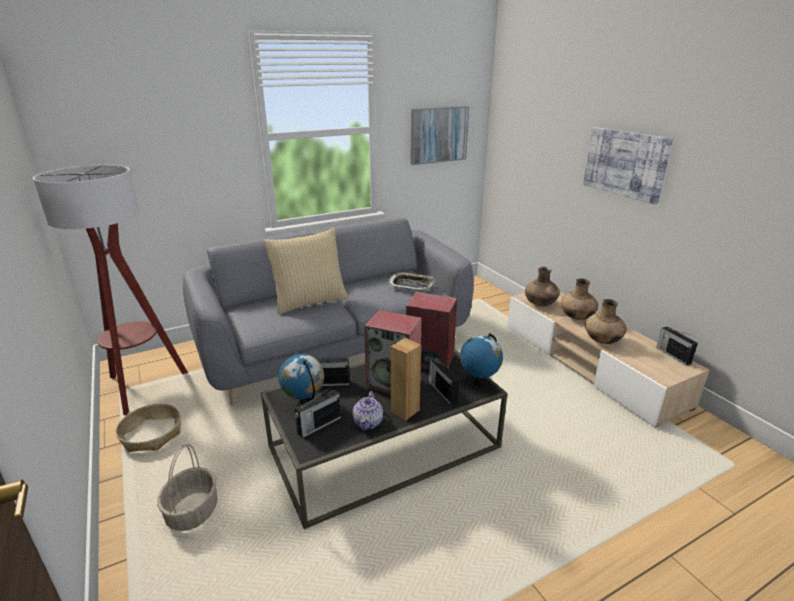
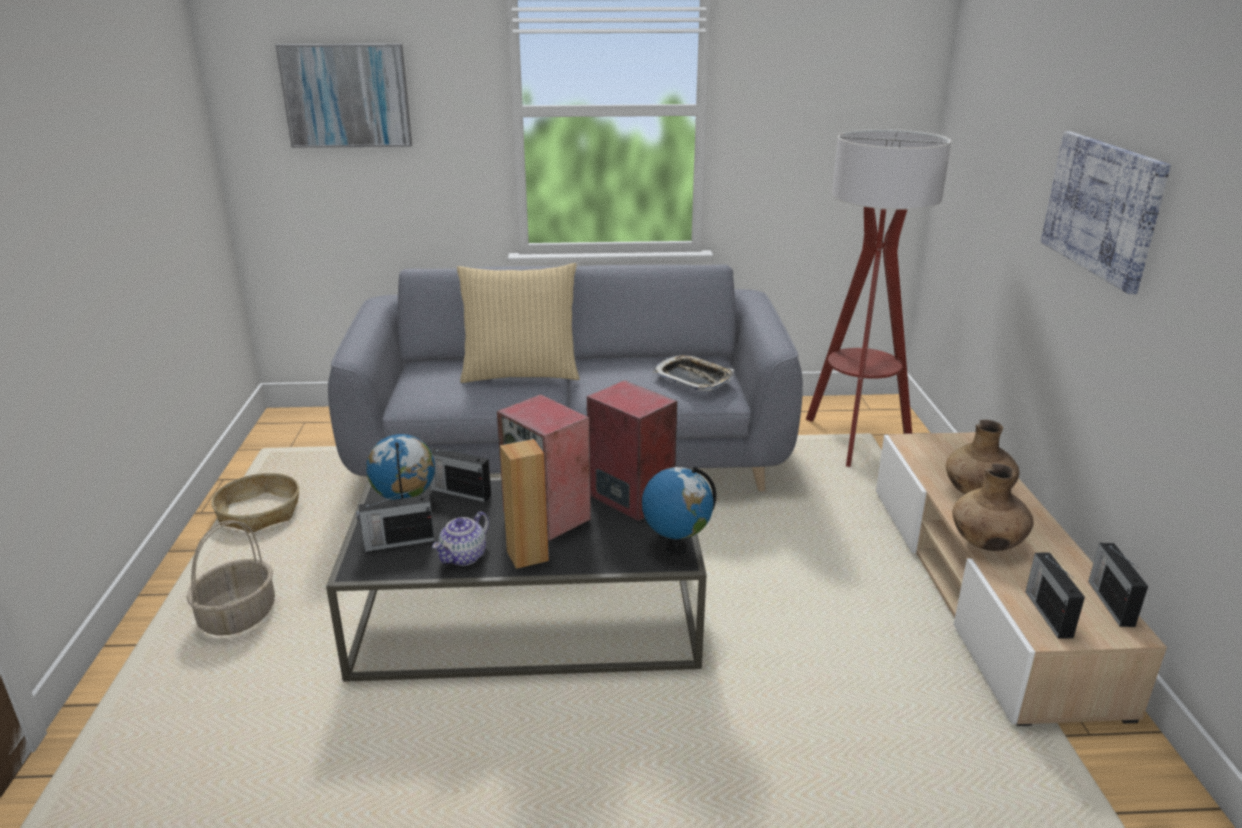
camera: 25 degrees right, 0 degrees up
floor lamp [33,164,188,415] -> floor lamp moved to [806,129,951,467]
picture [411,106,469,165] -> picture moved to [275,44,412,148]
radio [429,357,460,405] -> radio moved to [1025,552,1085,639]
brown vase [525,267,560,307] -> none

